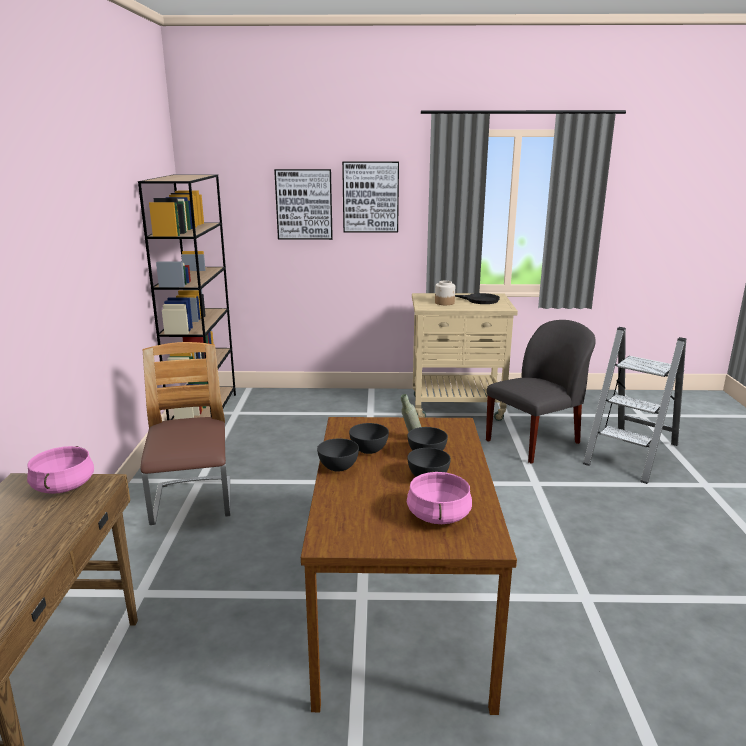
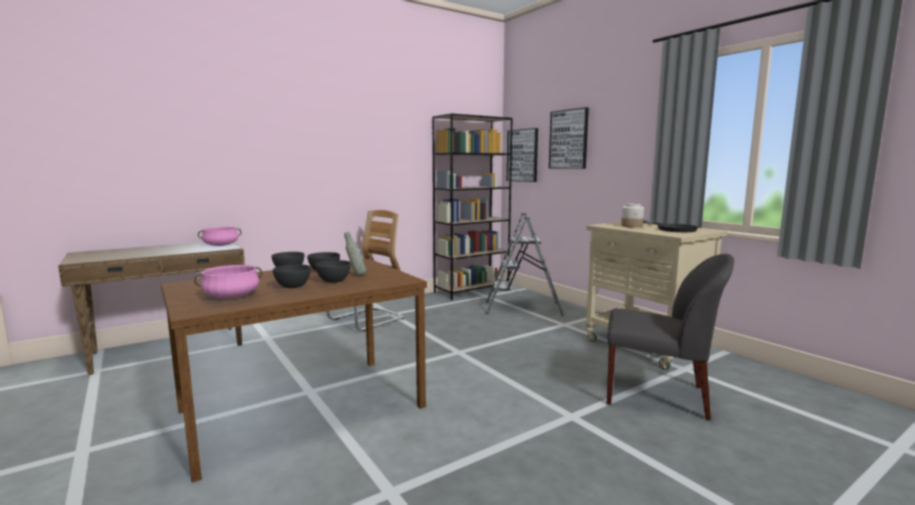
camera: 55 degrees right, 10 degrees down
picture [342,161,399,233] -> picture moved to [507,128,538,182]
grey step ladder [583,327,686,484] -> grey step ladder moved to [485,213,564,316]

